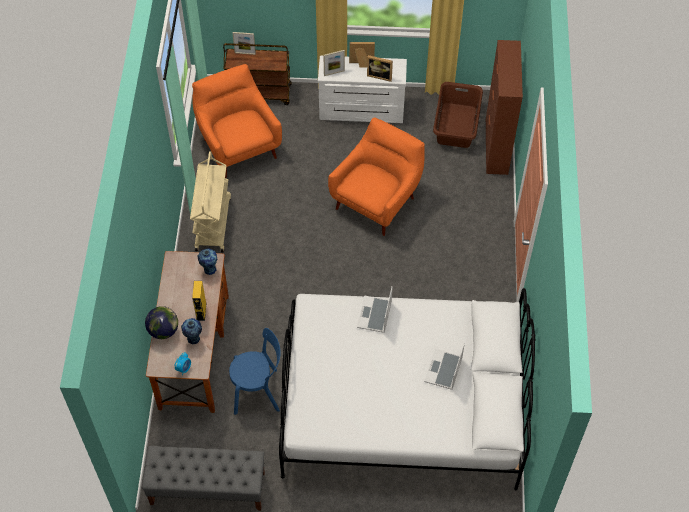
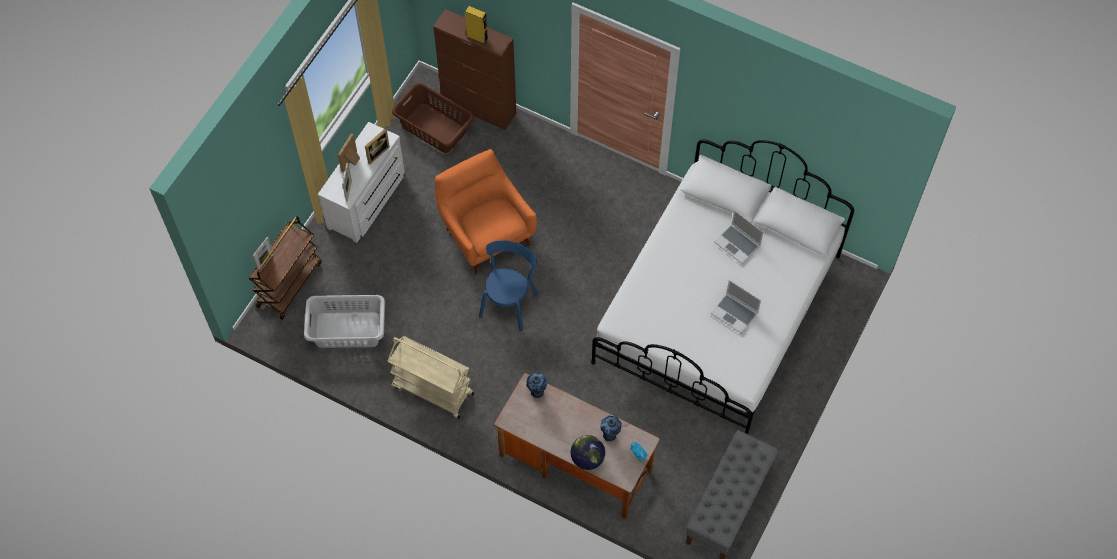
camera: 65 degrees left, 5 degrees up
orange armchair [192,64,282,178] -> grey laundry basket [304,295,385,348]
yellow speaker [192,281,206,321] -> yellow speaker moved to [465,6,488,44]
blue chair [229,328,280,415] -> blue chair moved to [479,241,538,331]
laptop [357,286,393,333] -> laptop moved to [710,280,761,334]

